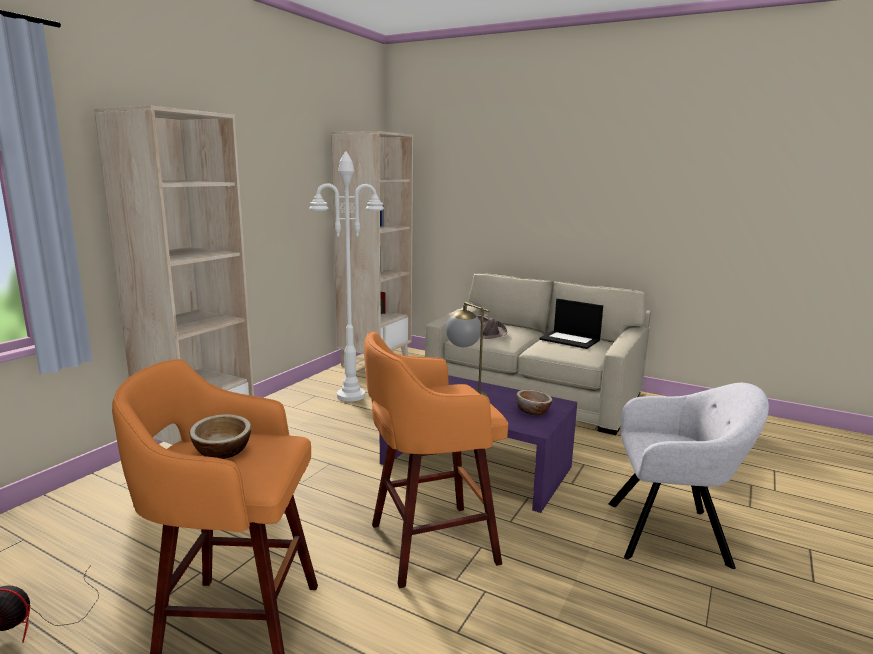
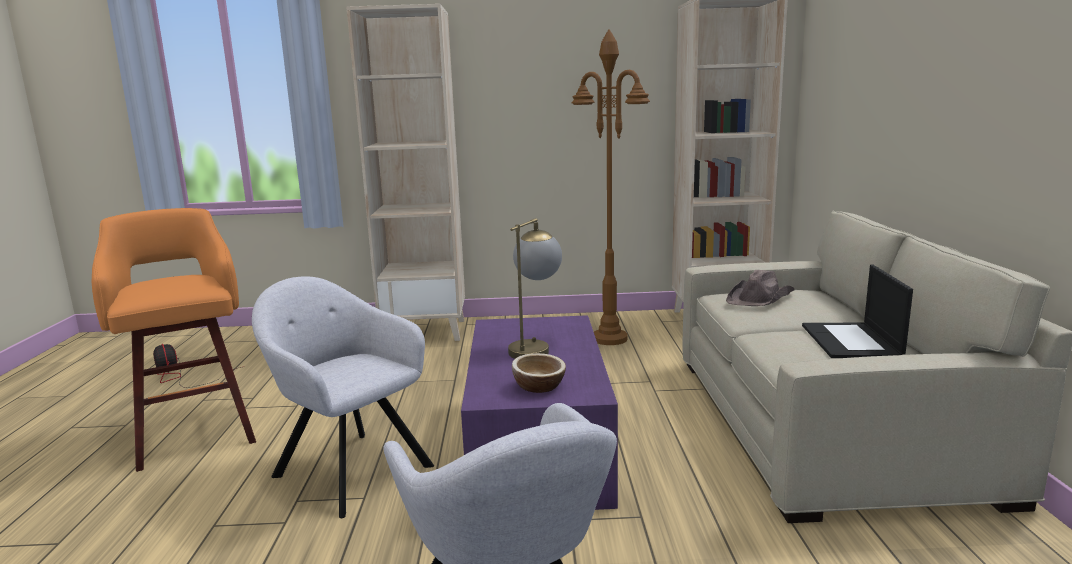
camera: 60 degrees right, 0 degrees up
bowl [190,414,251,459] -> none
white floor lamp [309,151,384,401] -> brown floor lamp [572,29,650,345]
orange stool [364,331,508,588] -> grey armchair [252,276,434,518]

